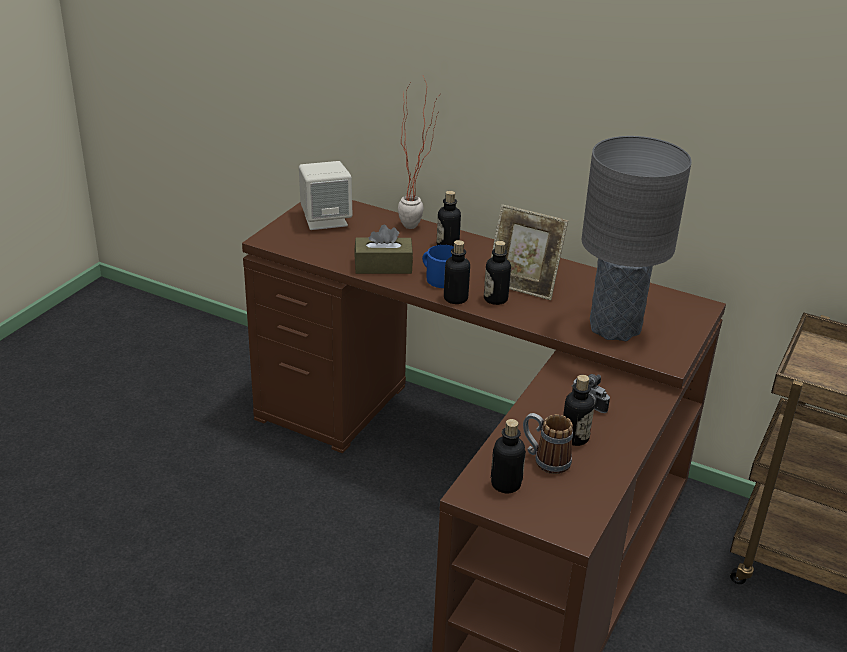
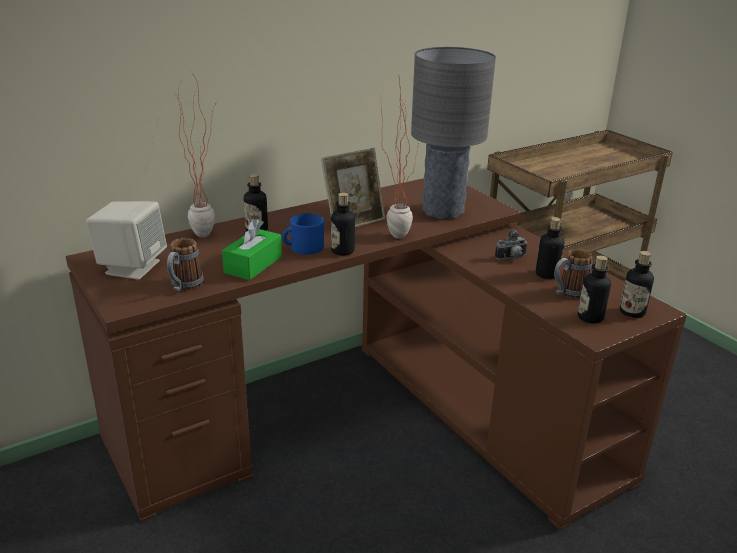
camera: 60 degrees left, 5 degrees down
brown tissue box [354,225,413,274] -> green tissue box [222,219,282,280]
bottle [484,241,511,305] -> bottle moved to [620,251,654,318]
none -> mug [167,238,203,292]
none -> potted plant [380,75,419,239]

